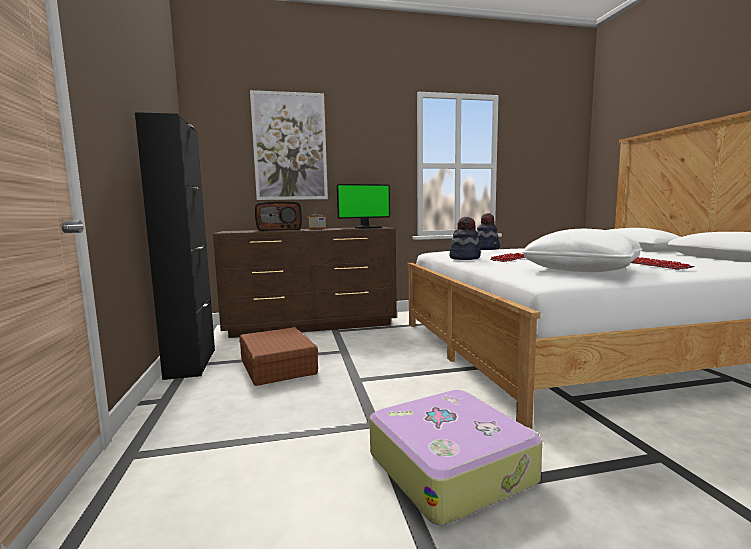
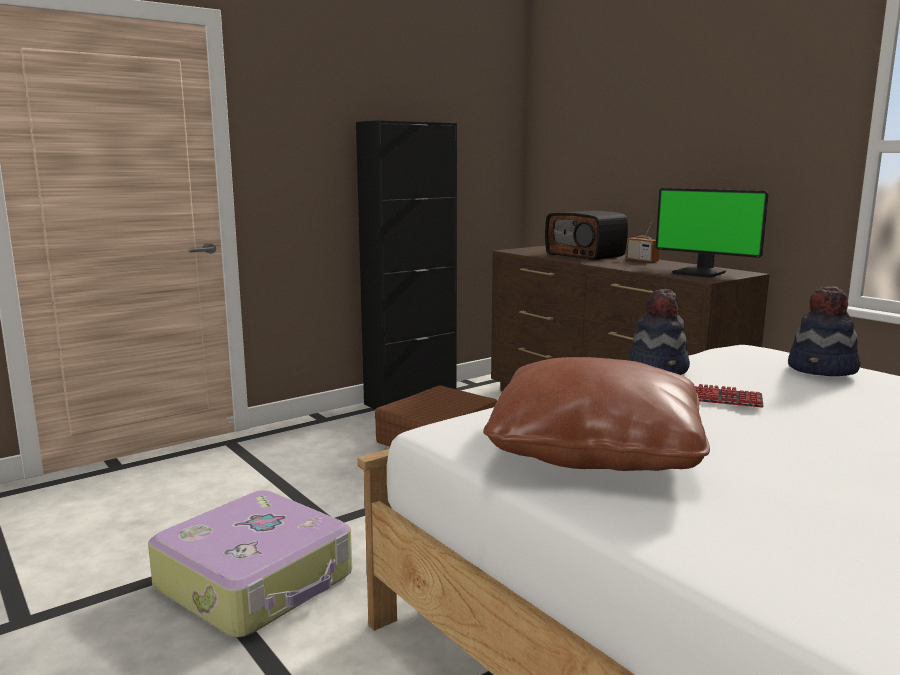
camera: 65 degrees right, 5 degrees up
picture [250,90,328,200] -> none
white pillow [522,229,642,272] -> brown pillow [483,357,710,471]
keyboard [631,257,694,270] -> none

